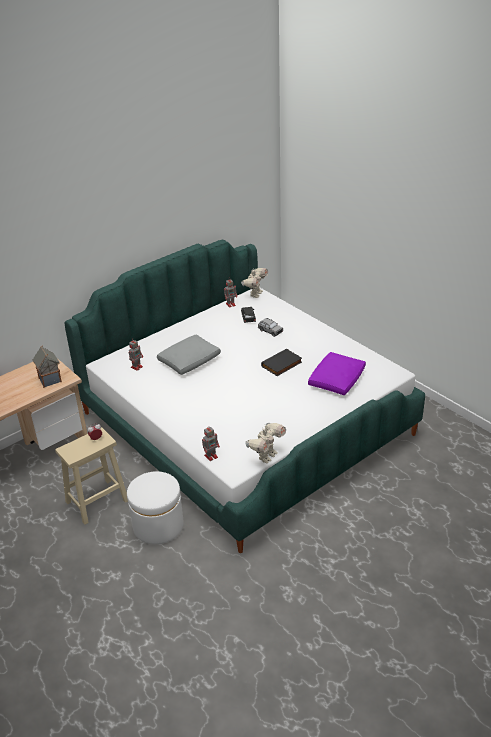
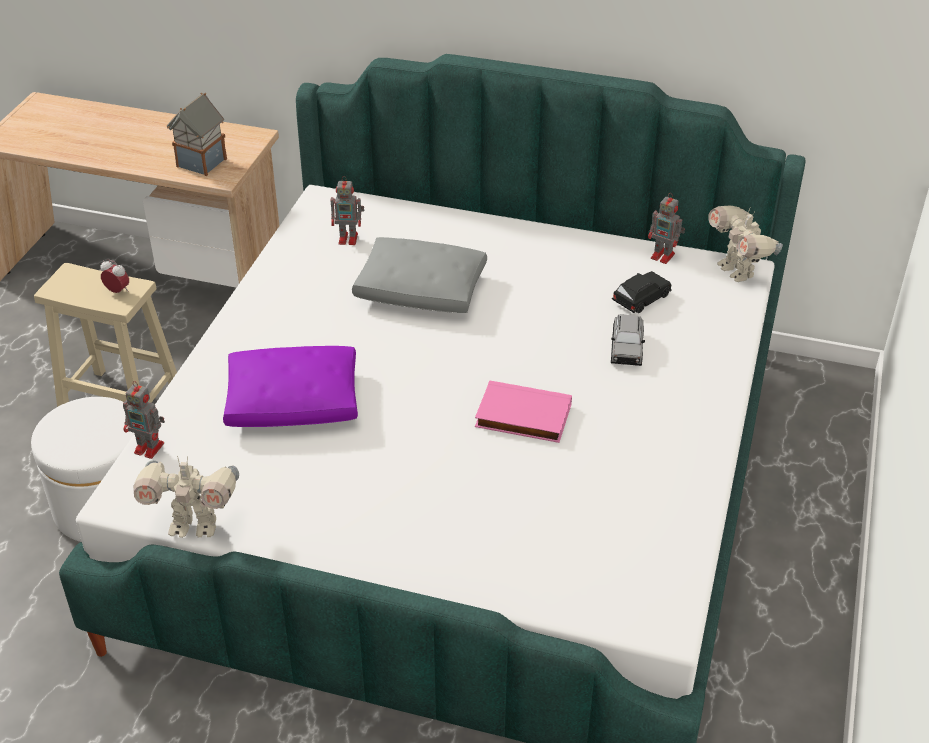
camera: 55 degrees right, 5 degrees up
toy robot [241,268,268,298] -> toy robot turned 75 degrees clockwise [708,206,783,282]
black book [261,349,302,376] -> pink book [475,380,572,443]
purple pillow [308,352,366,395] -> purple pillow moved to [223,346,358,427]

